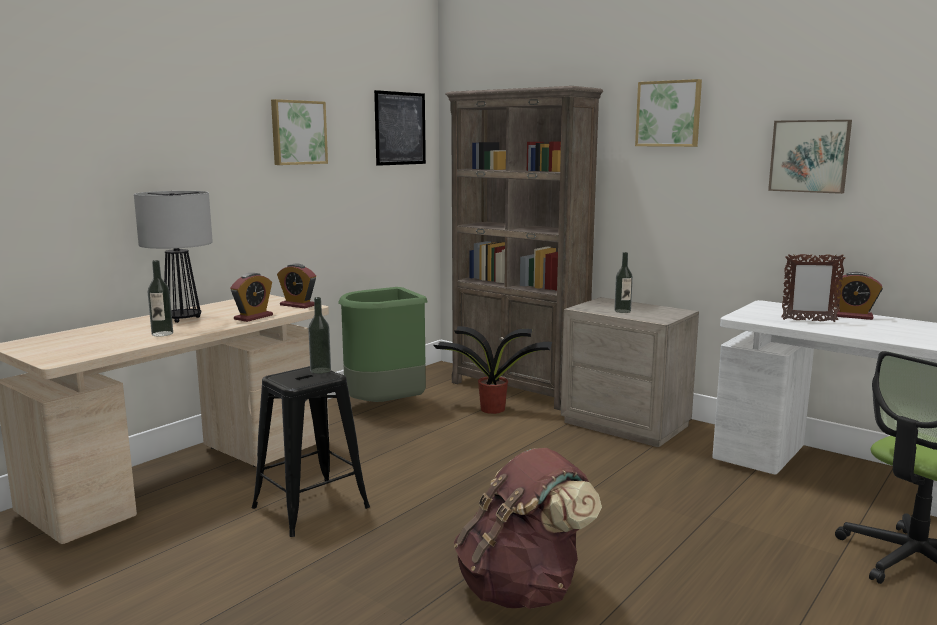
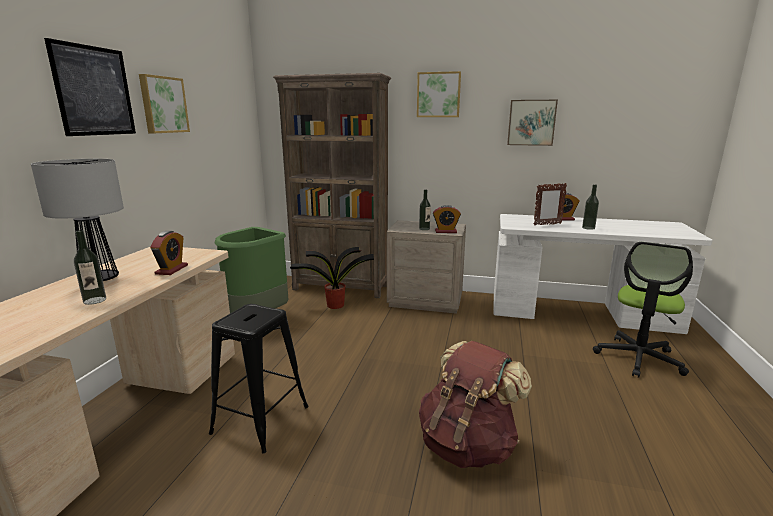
camera: 25 degrees left, 5 degrees up
alarm clock [277,263,316,308] -> alarm clock moved to [433,205,461,233]
bottle [308,297,331,374] -> bottle moved to [582,184,599,230]
picture [374,90,426,166] -> picture moved to [44,38,136,136]

